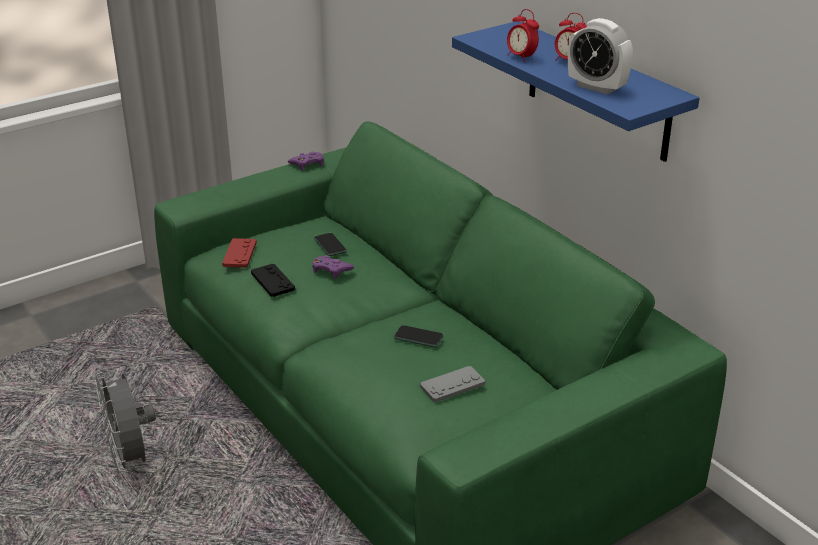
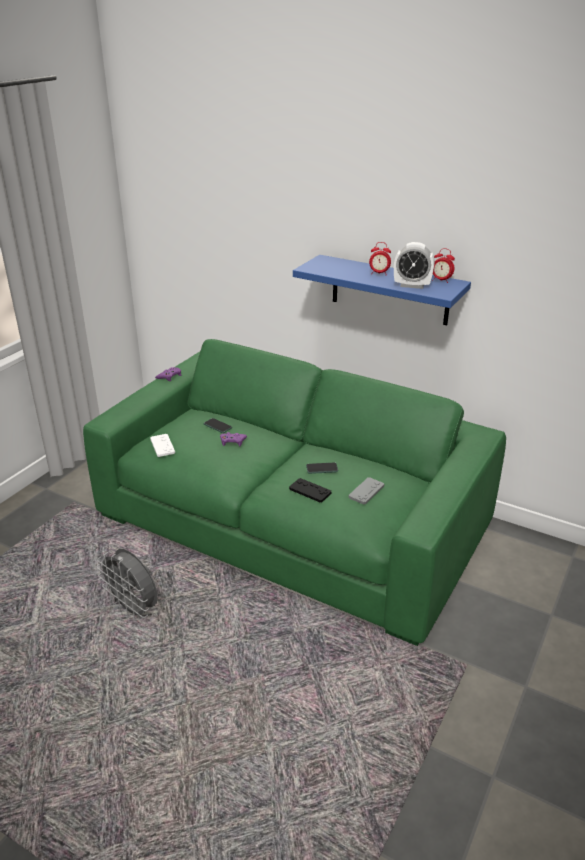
camera: 25 degrees left, 0 degrees up
red game controller [222,238,257,268] -> white game controller [150,434,175,457]
black game controller [251,264,295,297] -> black game controller moved to [289,478,331,503]
alarm clock [507,9,539,62] -> alarm clock moved to [432,249,455,283]

